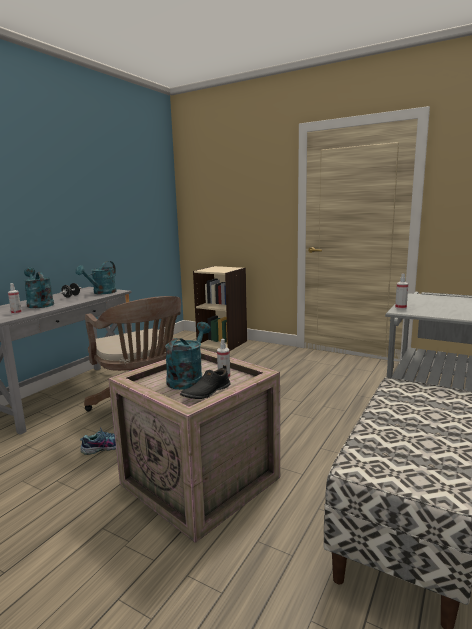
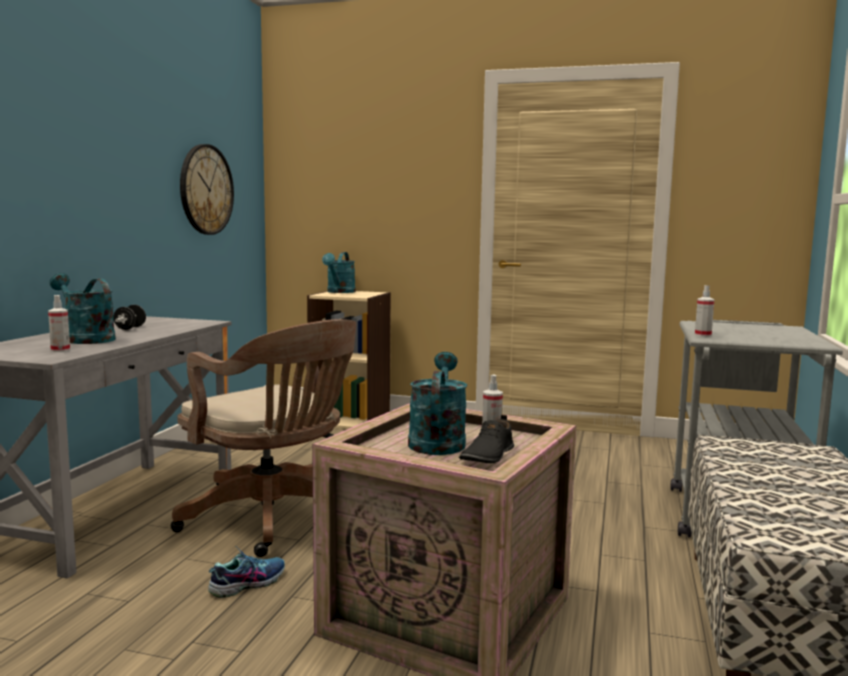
camera: 15 degrees left, 5 degrees down
turquoise watering can [76,261,117,294] -> turquoise watering can moved to [322,252,356,293]
none -> wall clock [180,144,234,235]

